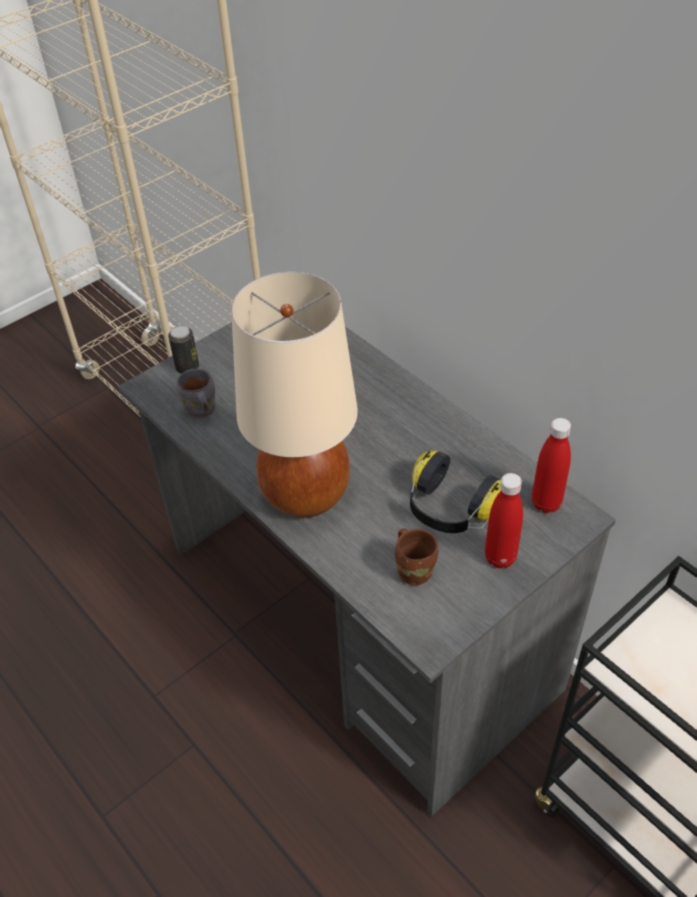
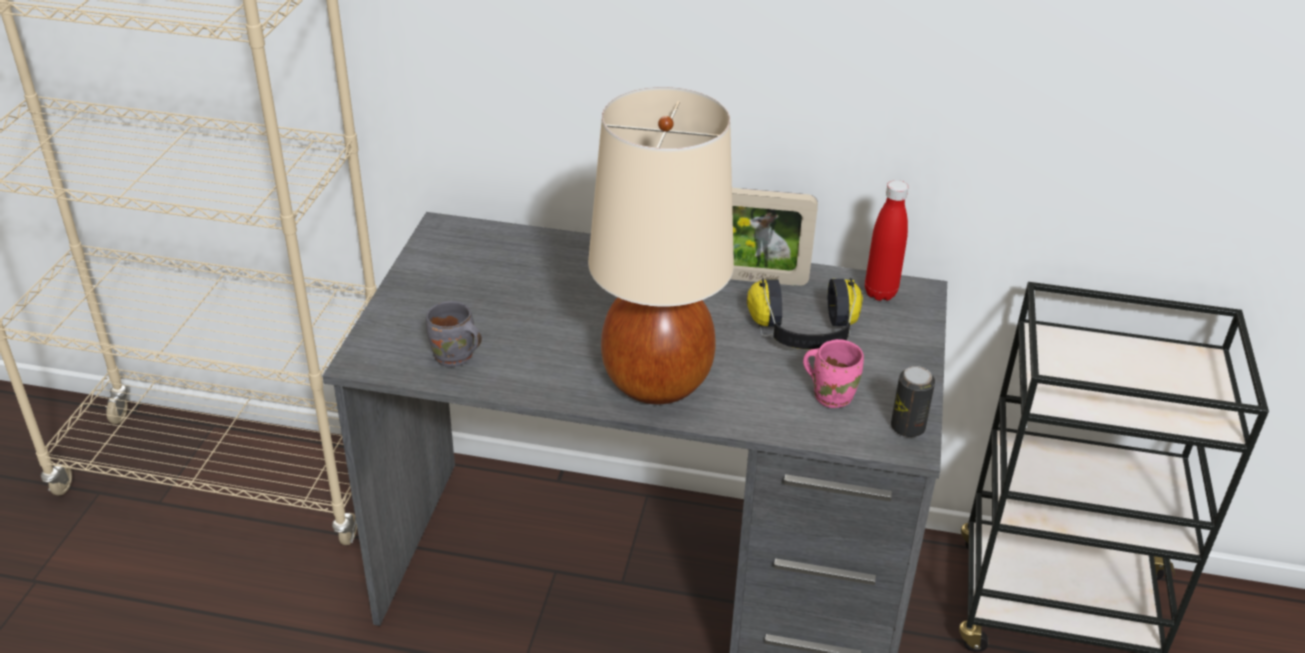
camera: 40 degrees left, 10 degrees down
can [168,325,199,374] -> can moved to [891,366,935,438]
brown mug [395,528,438,585] -> pink mug [803,339,864,408]
red bottle [485,473,523,568] -> none
none -> picture frame [731,188,818,286]

